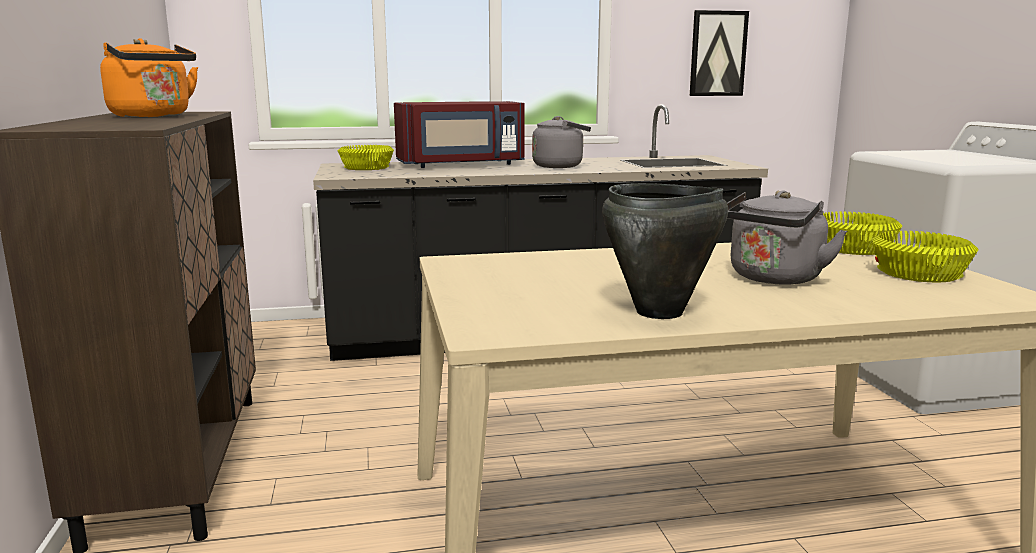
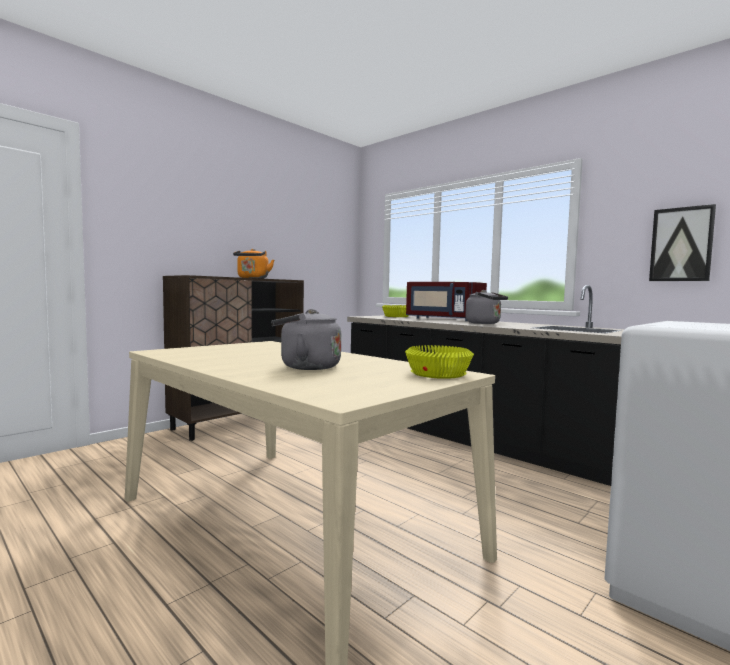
camera: 55 degrees right, 10 degrees down
black cooking pot [602,183,728,319] -> none
yellow bowl [871,231,978,282] -> none

